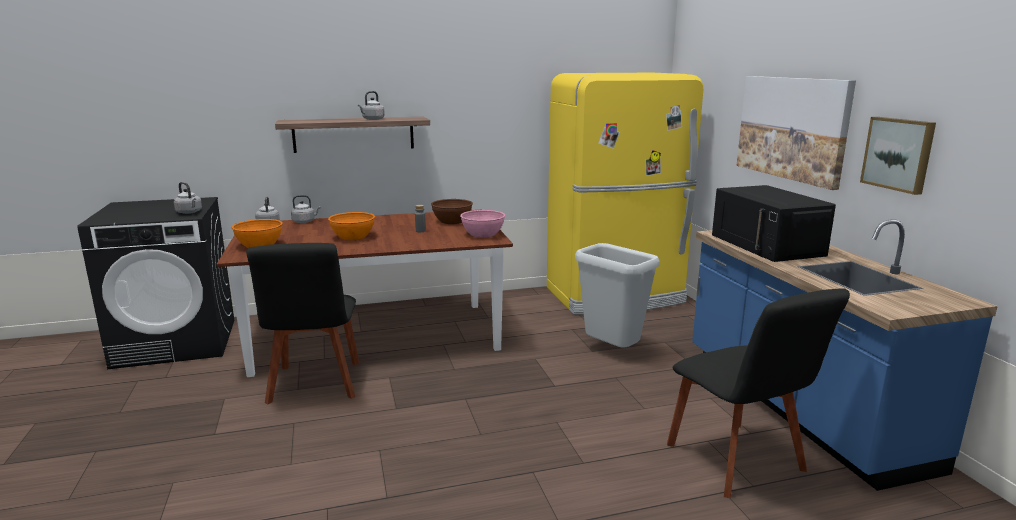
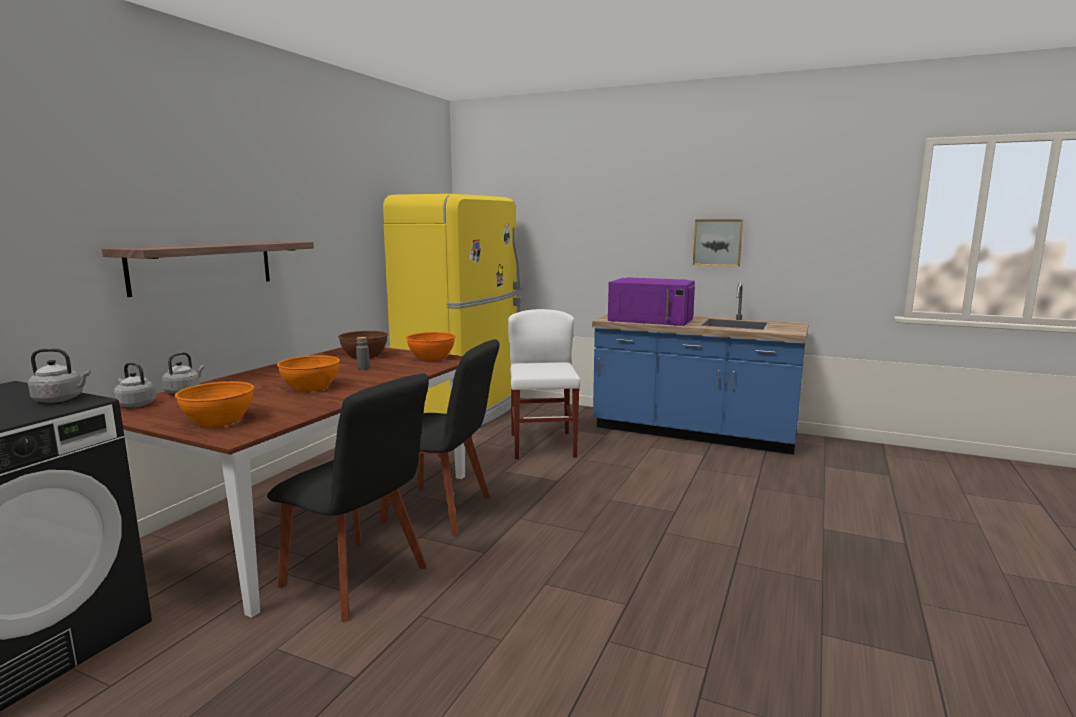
camera: 50 degrees left, 5 degrees down
grey kettle [358,91,385,120] -> none
pink bowl [460,210,505,238] -> orange bowl [406,332,456,361]
grey trash can [575,243,660,348] -> white chair [508,309,580,459]
black chair [667,288,850,498] -> black chair moved to [380,339,500,537]
black microwave [712,185,836,262] -> purple microwave [608,277,695,326]
picture [736,76,856,190] -> none

